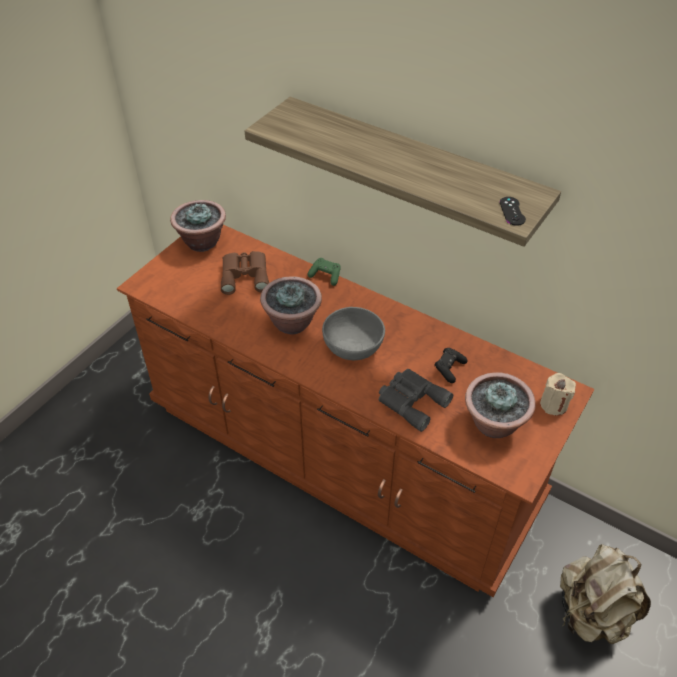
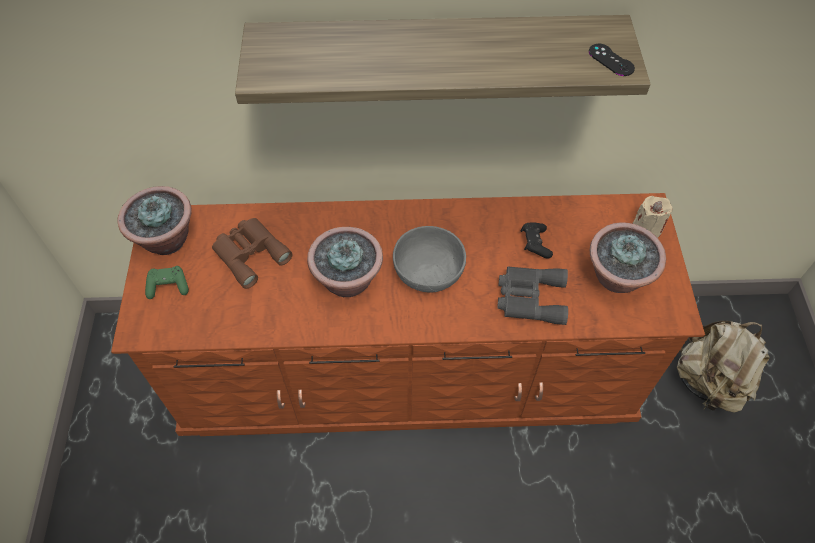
camera: 35 degrees left, 10 degrees up
green game controller [308,258,341,286] -> green game controller moved to [145,266,189,299]

